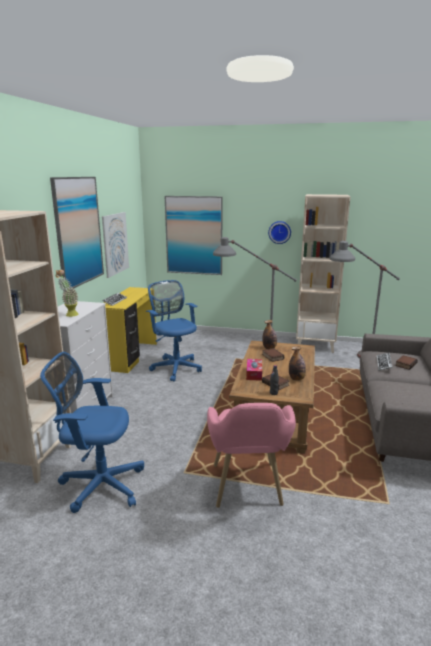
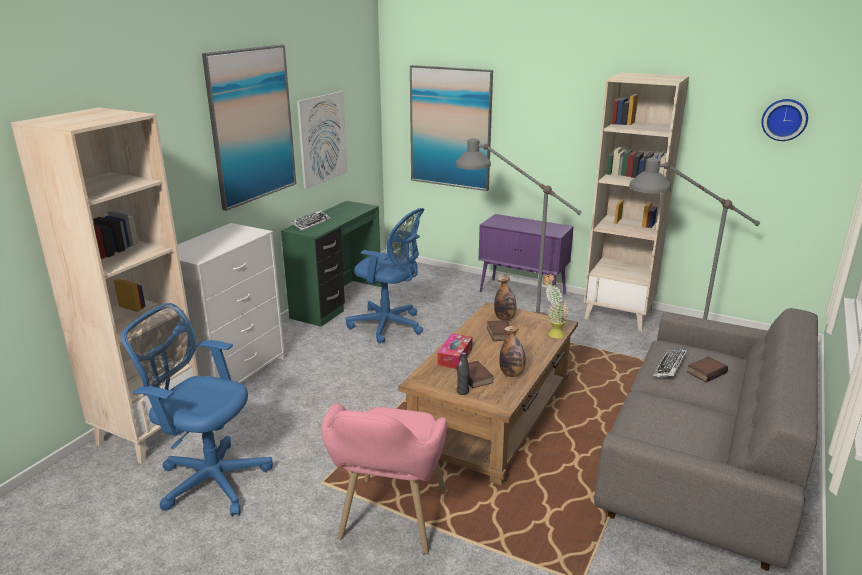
camera: 15 degrees right, 5 degrees up
potted plant [55,269,79,317] -> potted plant moved to [542,274,569,338]
yellow desk [104,287,157,373] -> green desk [281,201,381,327]
blue office chair [146,280,202,382] -> blue office chair turned 135 degrees clockwise [346,208,424,344]
wall clock [268,221,291,244] -> wall clock moved to [761,99,808,141]
none -> purple cabinet [479,214,574,295]

